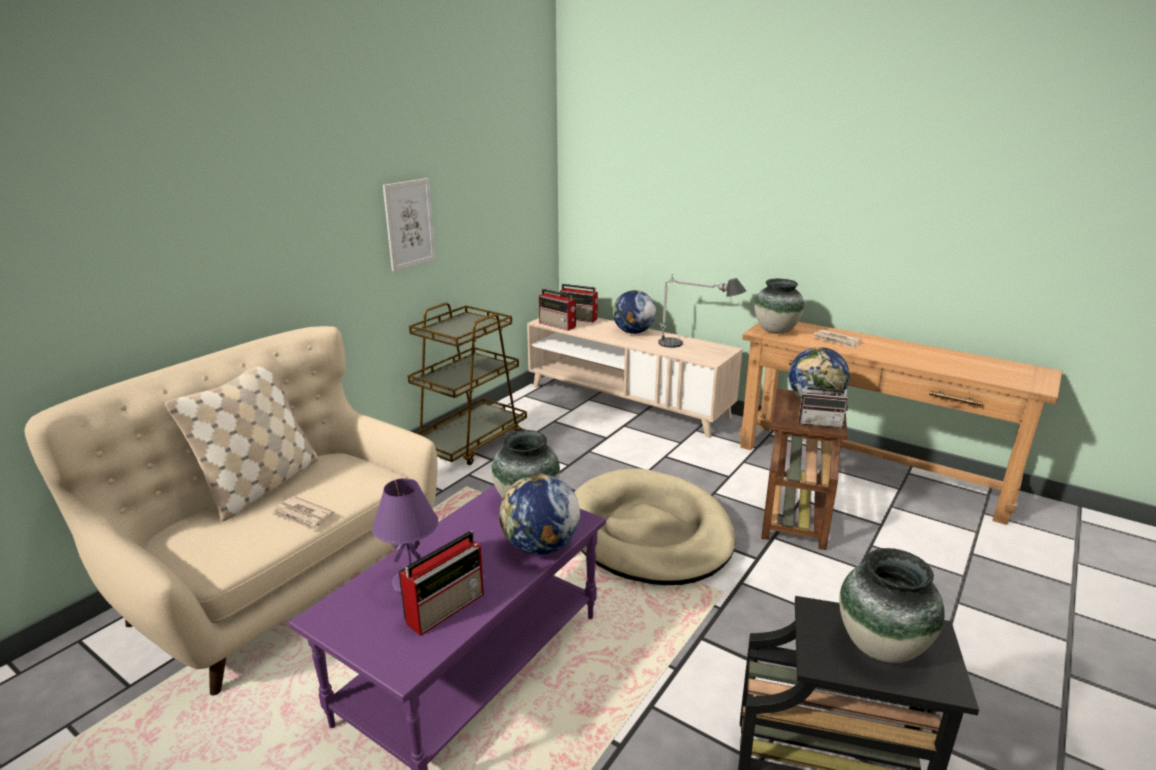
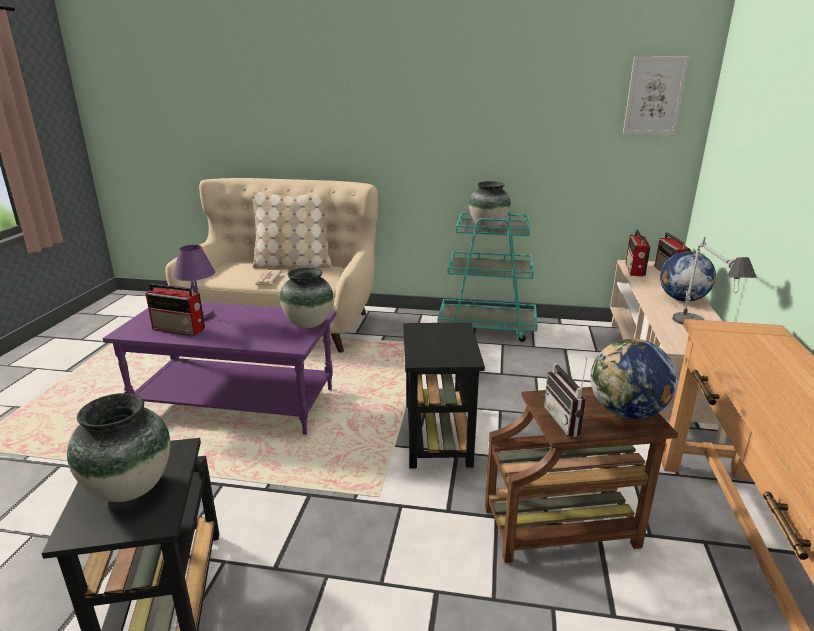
camera: 65 degrees right, 0 degrees up
picture [383,178,436,271] -> picture moved to [623,56,689,135]
brown cart [407,302,527,465] -> turquoise cart [437,211,538,342]
globe [499,474,580,555] -> none
beige dog bed [574,468,736,585] -> black side table [403,322,485,469]
vase [754,278,804,334] -> vase moved to [469,181,511,229]
newspaper [813,329,862,349] -> none

